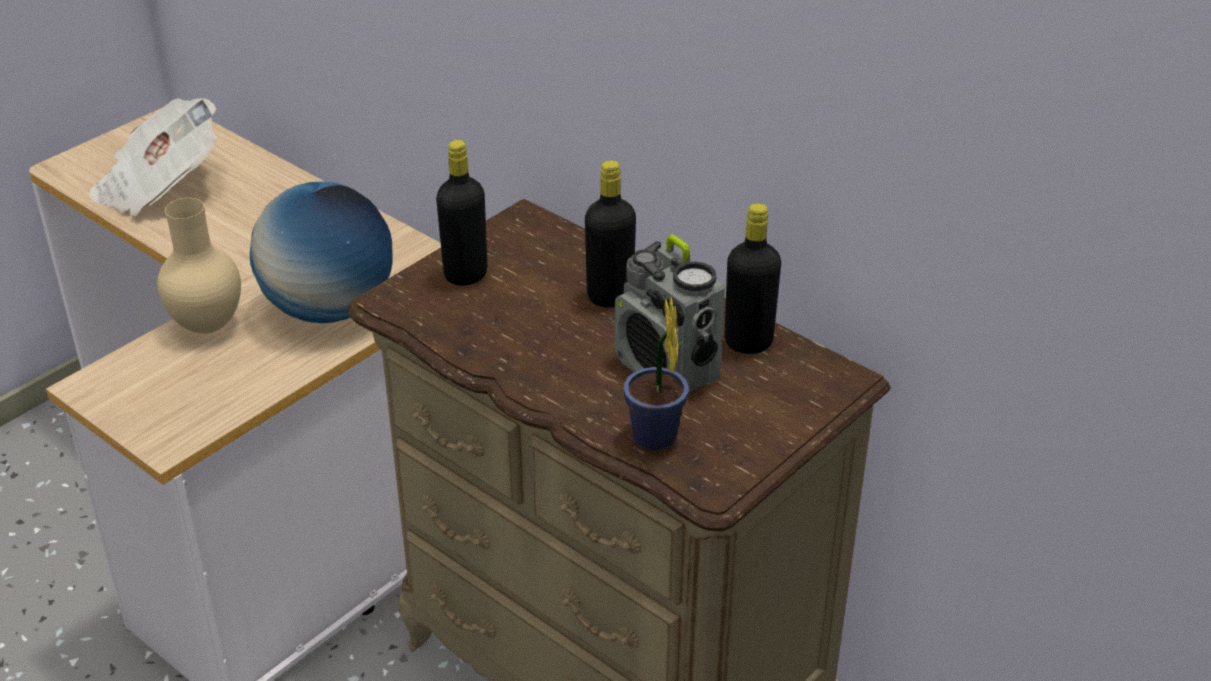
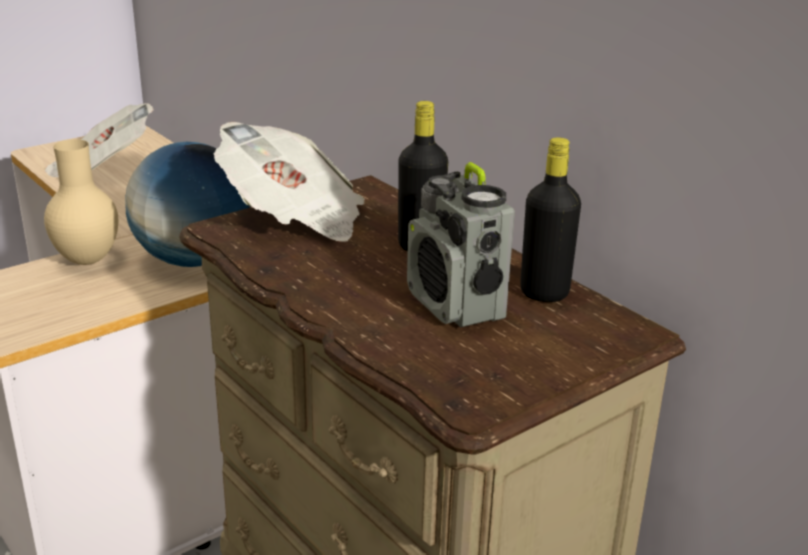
camera: 10 degrees right, 10 degrees down
black bottle [436,140,487,286] -> newspaper [214,122,365,242]
potted plant [623,296,689,450] -> none

